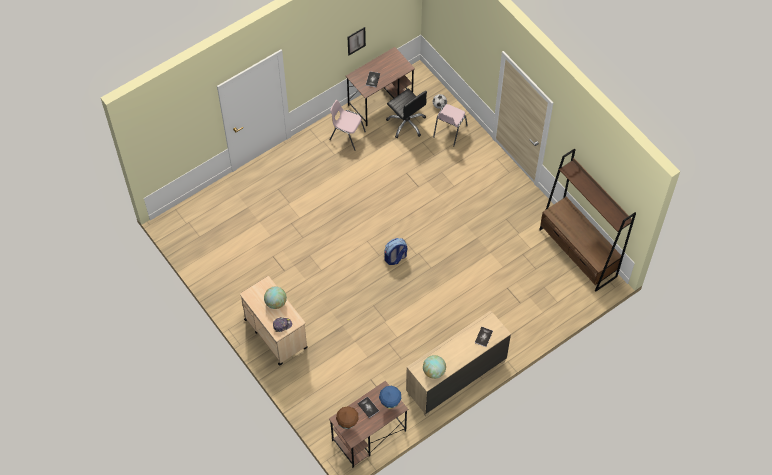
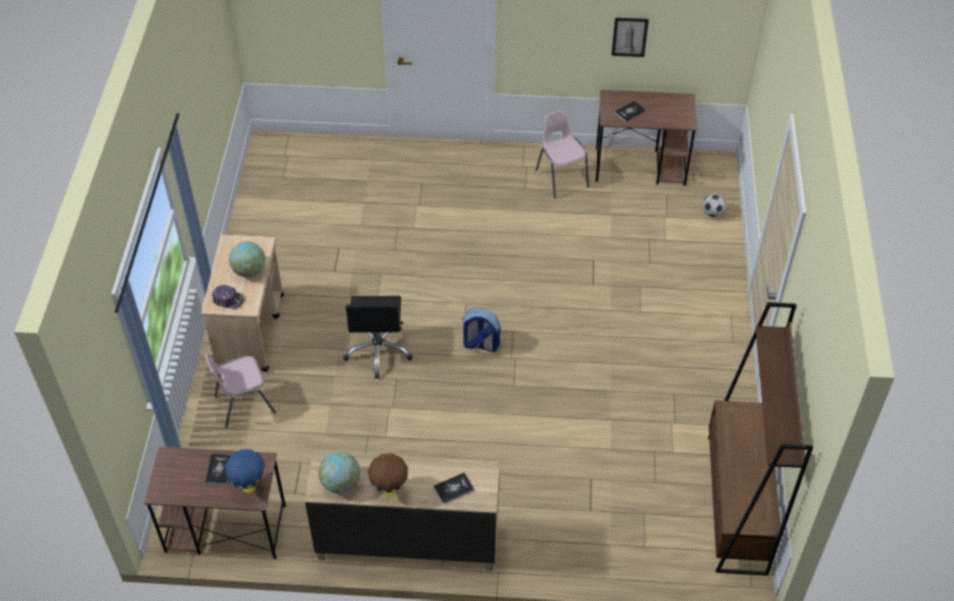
camera: 40 degrees right, 10 degrees down
brown table lamp [336,406,359,429] -> brown table lamp moved to [368,453,408,497]
black office chair [386,88,427,138] -> black office chair moved to [343,296,413,379]
pink chair [433,104,468,146] -> pink chair moved to [205,353,276,428]

